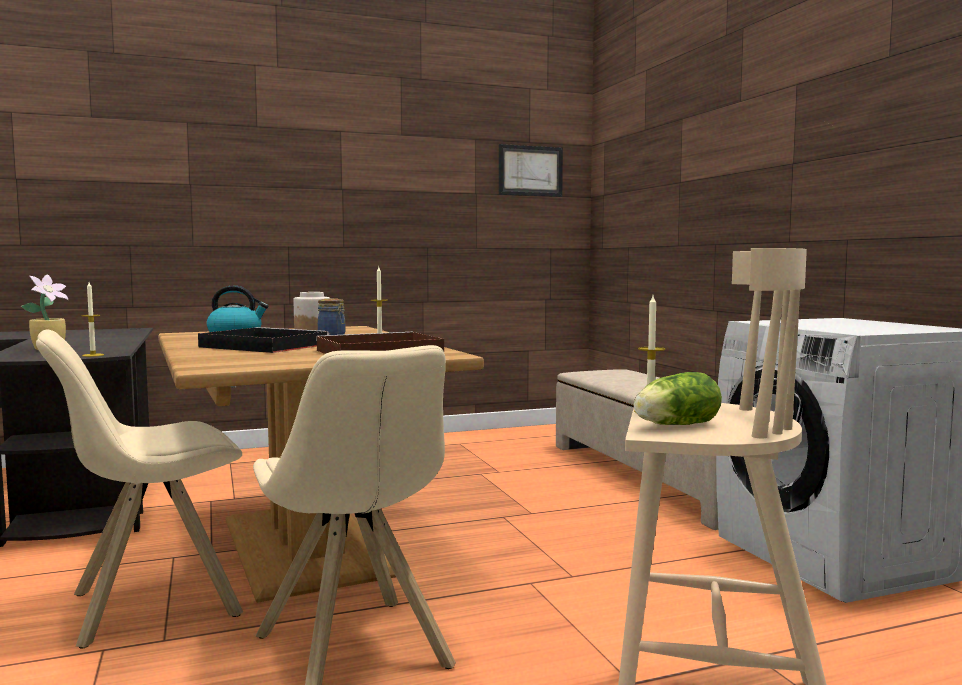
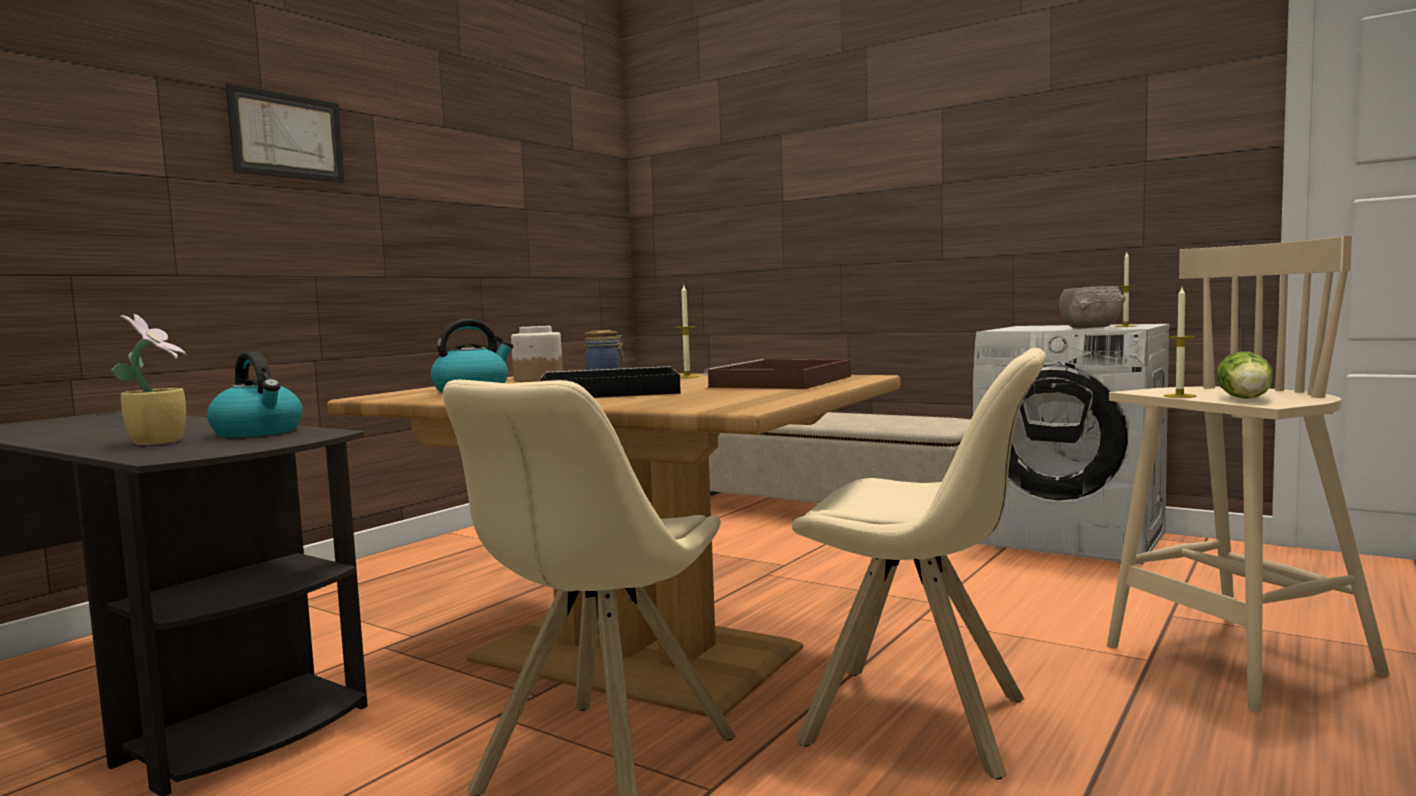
camera: 35 degrees left, 0 degrees up
candle [81,282,104,357] -> candle moved to [1115,252,1136,327]
picture [499,144,563,197] -> picture moved to [225,83,345,183]
none -> kettle [207,351,303,437]
none -> grey bowl [1059,286,1125,328]

